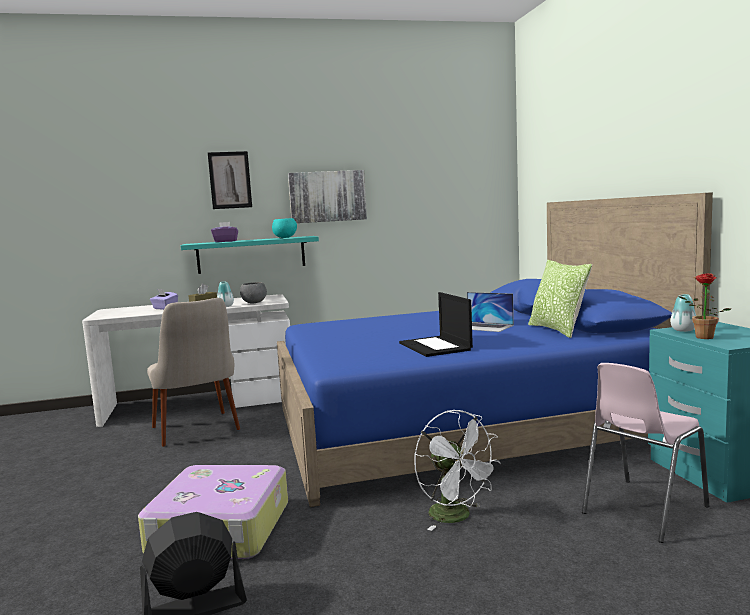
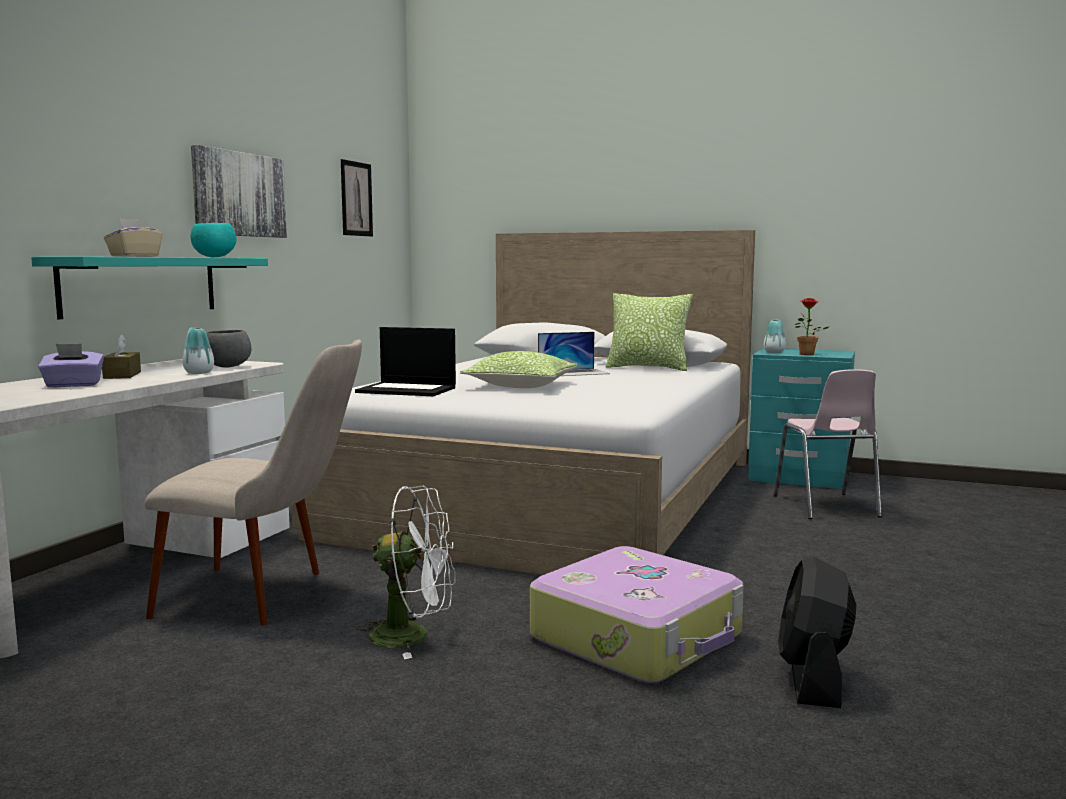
camera: 55 degrees left, 0 degrees up
picture [208,151,252,209] -> picture moved to [341,159,373,236]
purple tissue box [211,222,238,242] -> beige tissue box [104,219,163,257]
blue bed [277,192,713,507] -> white bed [291,230,755,575]
laptop [399,292,473,357] -> laptop moved to [355,327,456,396]
white fan [414,410,501,531] -> white fan moved to [357,486,456,659]
none -> pillow [460,351,578,388]

